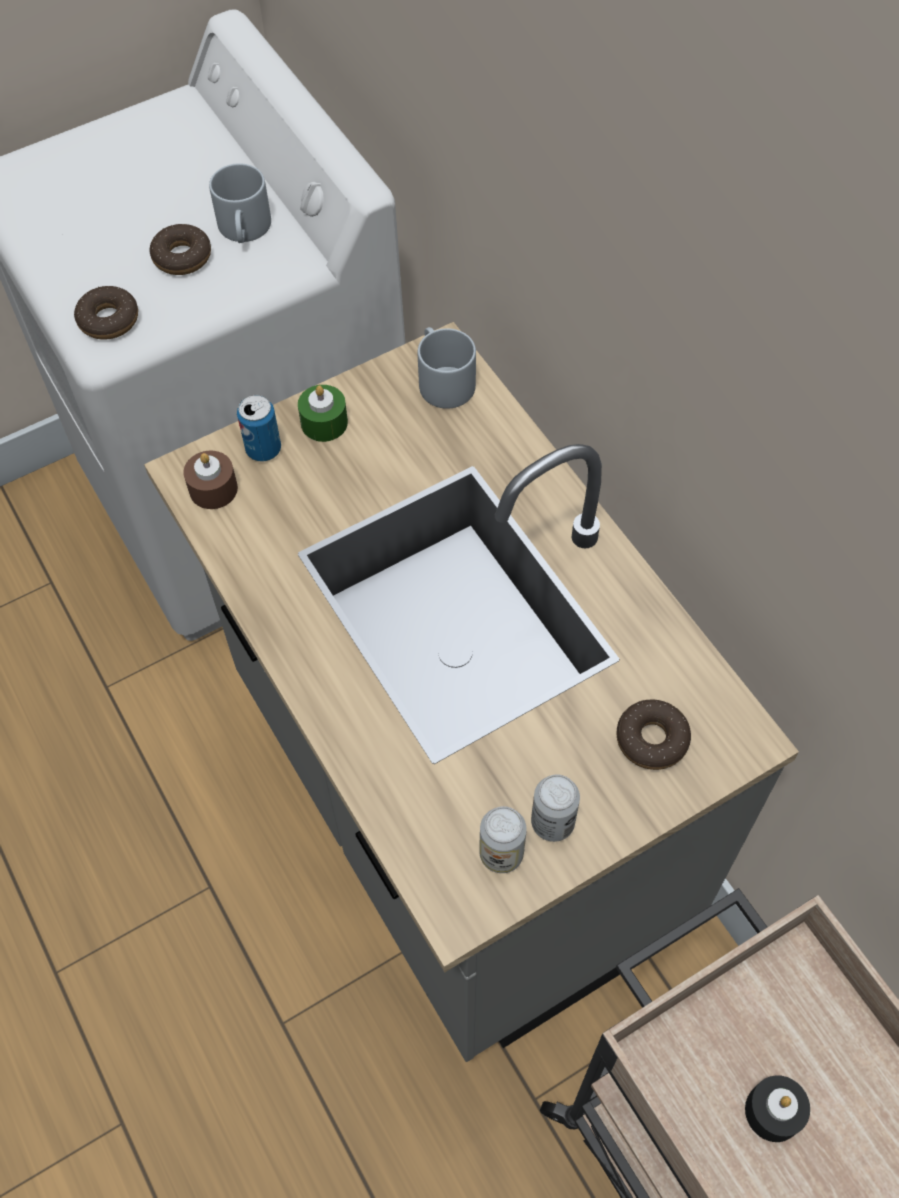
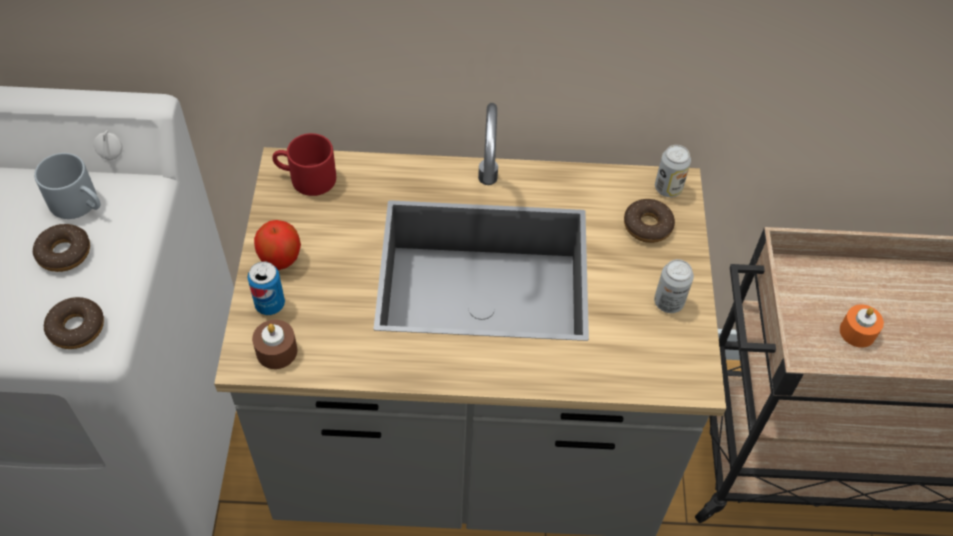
camera: 60 degrees left, 5 degrees down
green candle [298,385,348,442] -> apple [254,220,301,270]
grey mug [418,327,476,409] -> red mug [272,133,336,196]
can [479,806,527,873] -> can moved to [655,145,691,197]
black candle [745,1075,810,1142] -> orange candle [840,304,884,348]

